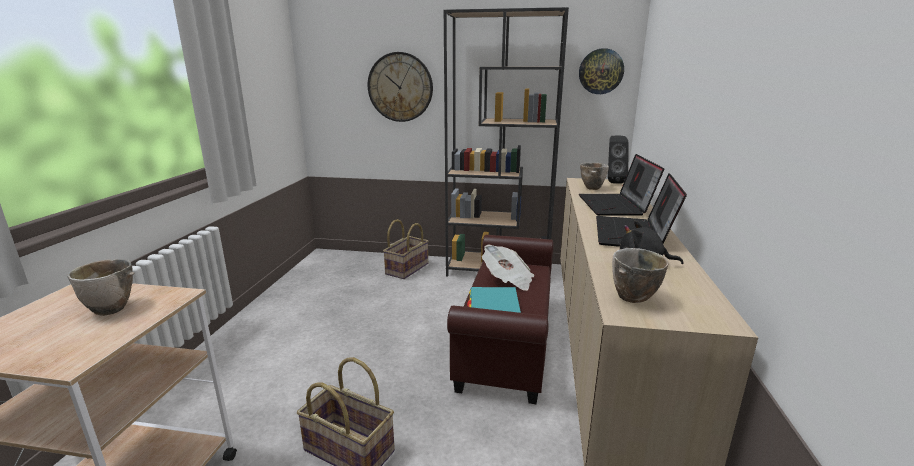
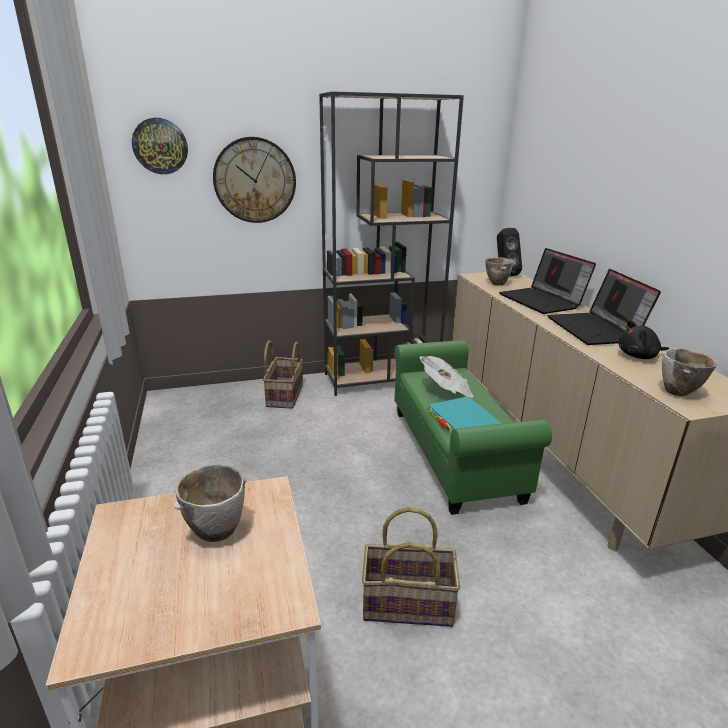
camera: 25 degrees left, 5 degrees up
brown ottoman [447,235,553,404] -> green ottoman [395,340,552,515]
wall clock [579,48,624,94] -> wall clock moved to [132,118,188,174]

